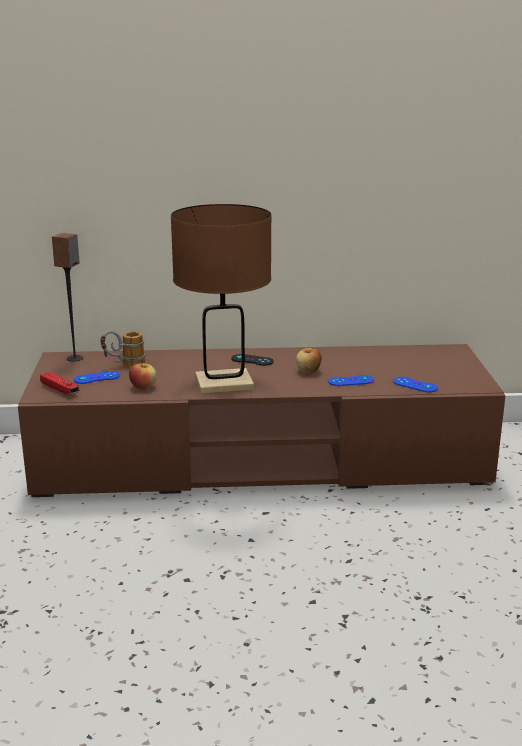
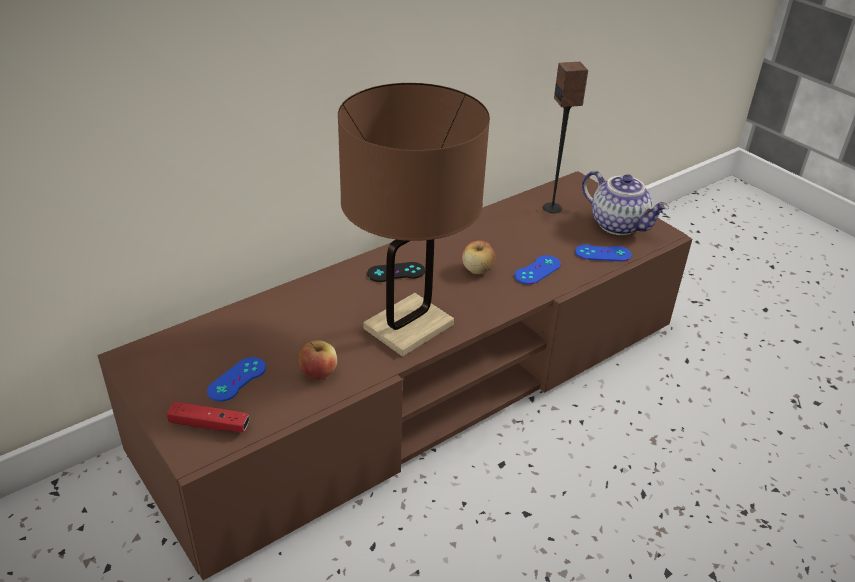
camera: 35 degrees left, 15 degrees up
speaker [52,233,83,362] -> speaker moved to [543,62,588,213]
mug [100,330,145,367] -> none
none -> teapot [582,171,669,235]

